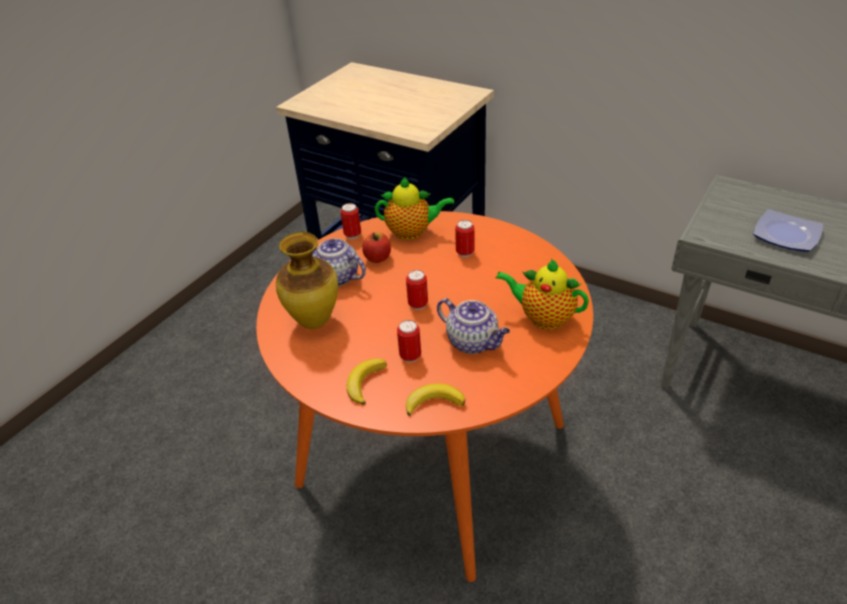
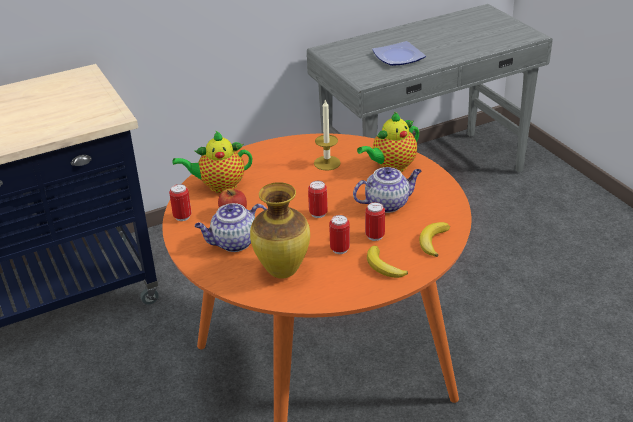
camera: 60 degrees left, 5 degrees down
teapot [375,177,454,240] -> teapot turned 135 degrees counterclockwise [173,131,252,193]
can [455,220,474,257] -> can moved to [329,215,350,254]
none -> candle [314,99,341,170]

